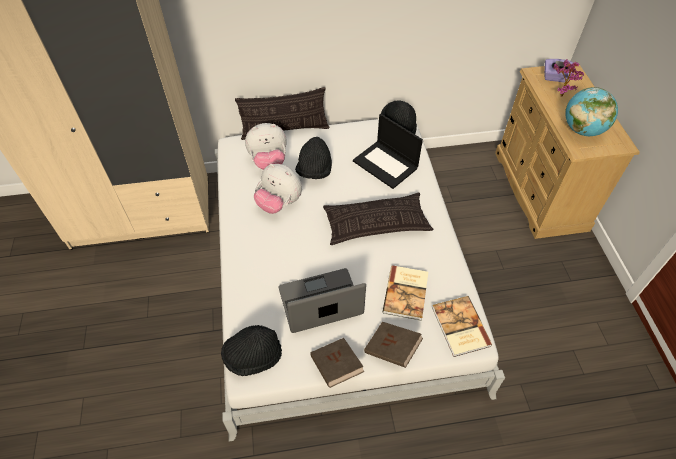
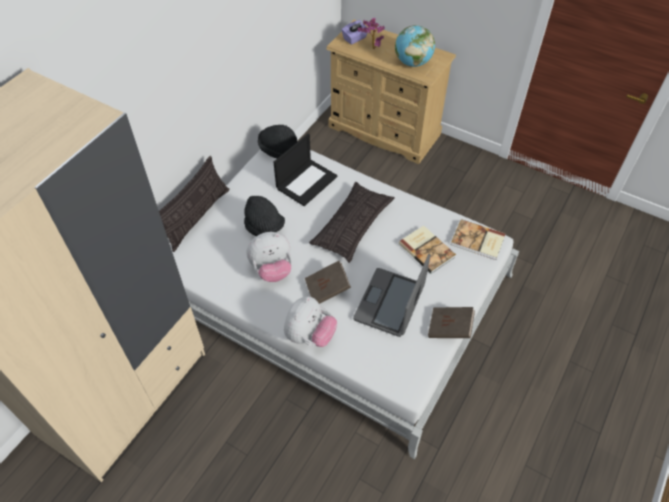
camera: 50 degrees left, 0 degrees up
black hat [221,325,282,376] -> none
plush toy [245,123,287,170] -> plush toy moved to [284,296,337,347]
laptop [353,114,423,189] -> laptop turned 45 degrees counterclockwise [274,134,338,206]
brown book [364,322,423,368] -> brown book moved to [305,261,351,304]

